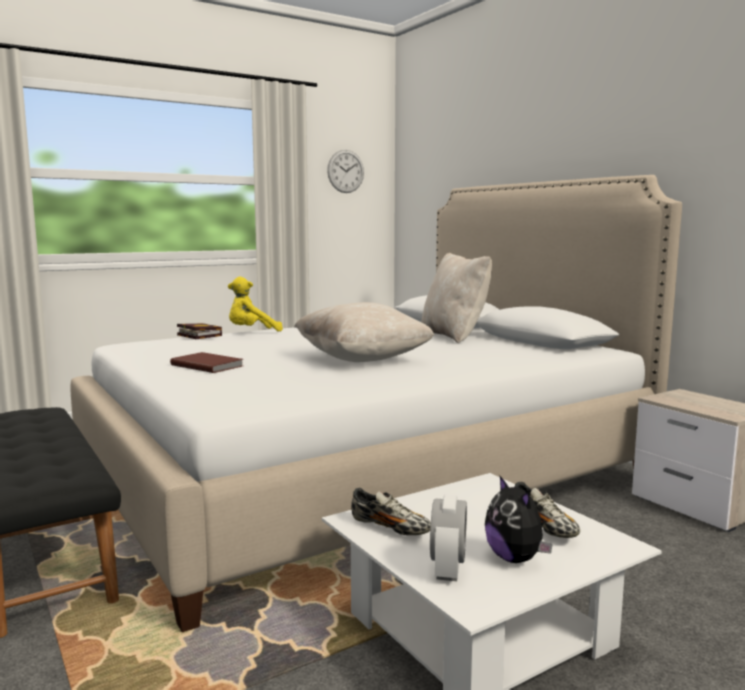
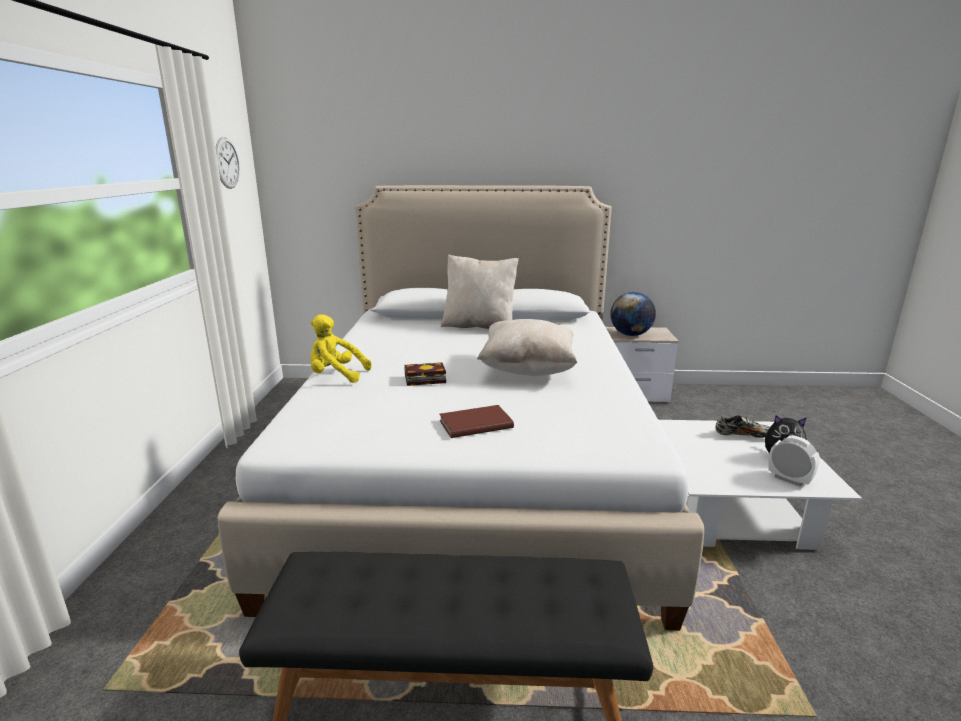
camera: 55 degrees left, 10 degrees up
book [177,323,222,339] -> book moved to [404,362,446,386]
yellow plush toy [228,277,283,332] -> yellow plush toy turned 90 degrees clockwise [311,314,372,383]
shoe [351,488,431,535] -> none
none -> globe [610,292,656,336]

